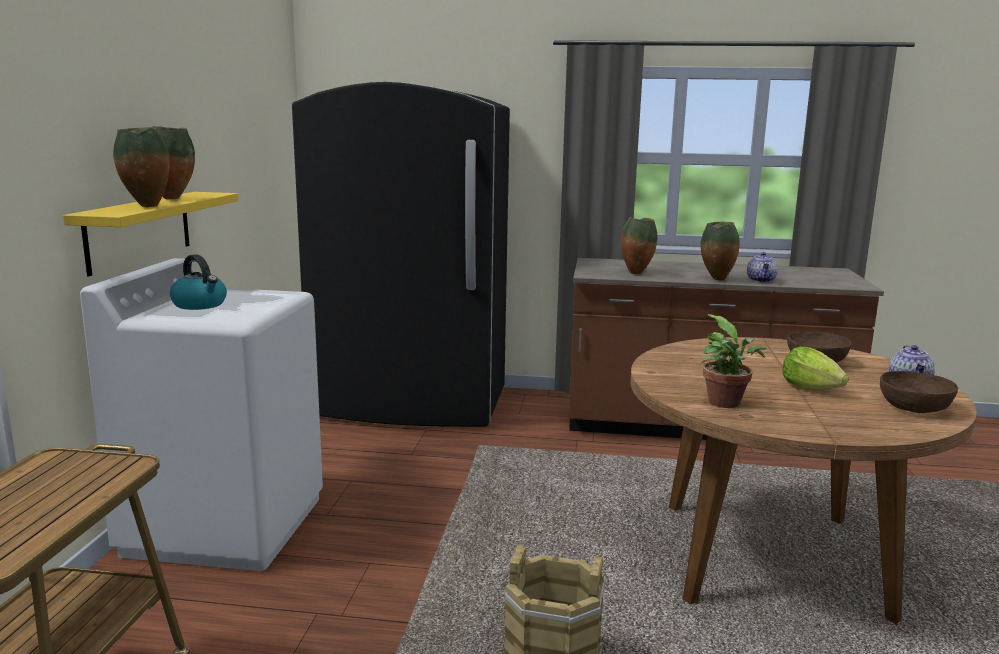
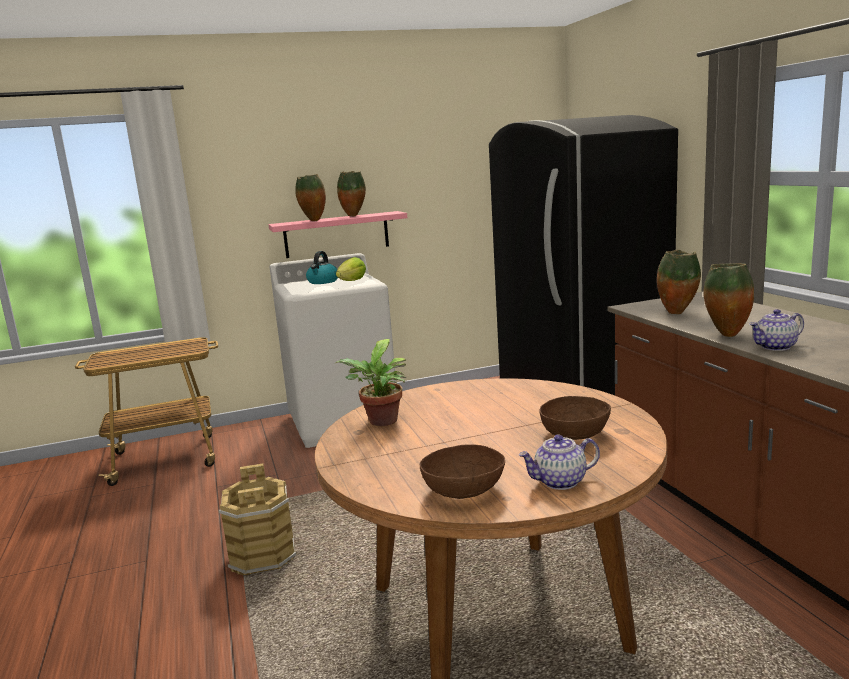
camera: 65 degrees right, 0 degrees up
yellow shelf [63,192,239,276] -> pink shelf [268,211,407,258]
lettuce [782,347,849,390] -> lettuce moved to [336,257,366,281]

